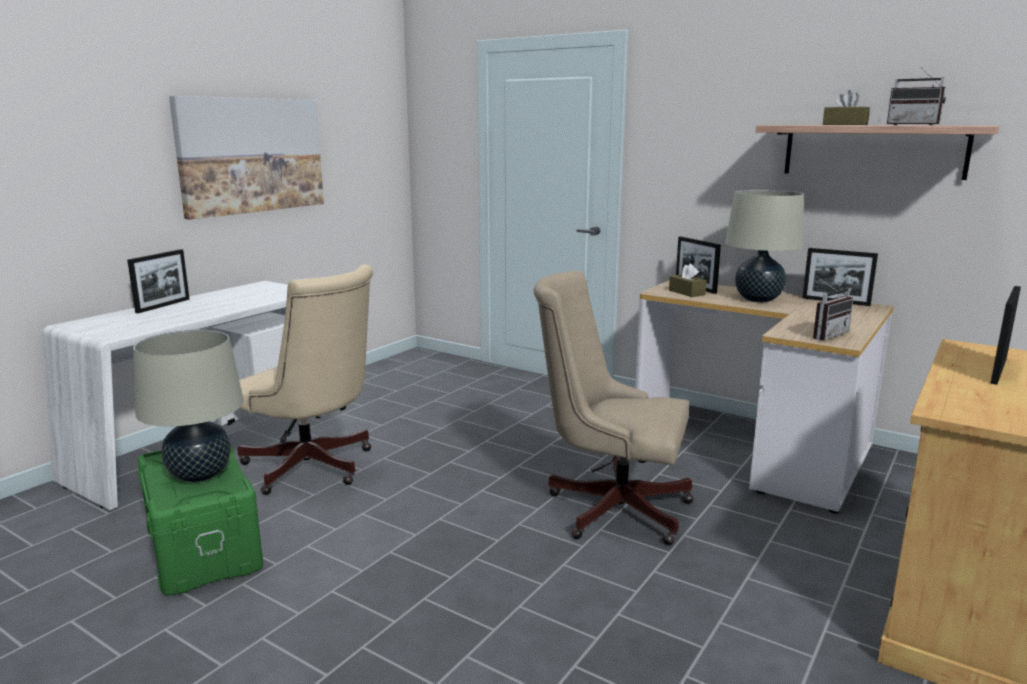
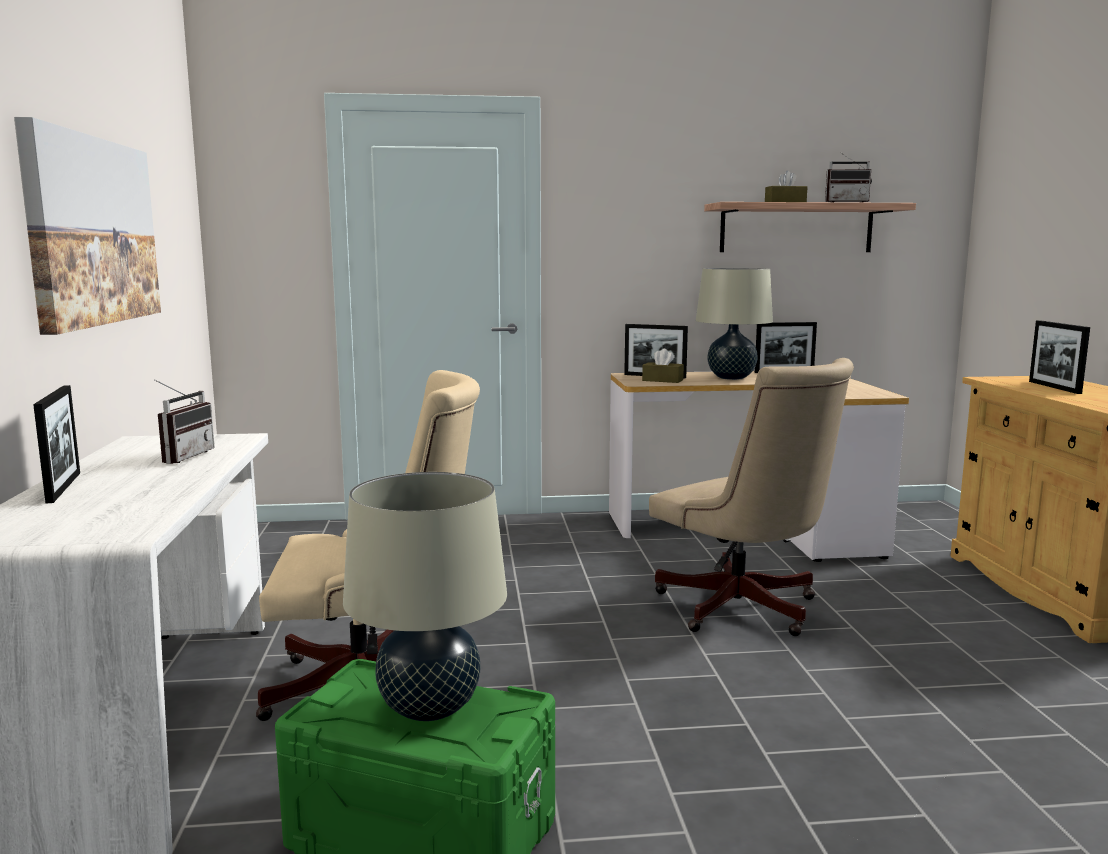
camera: 40 degrees left, 5 degrees down
beige office chair [534,271,693,545] -> beige office chair turned 105 degrees counterclockwise [649,358,854,636]
radio [813,278,853,340] -> radio moved to [154,379,215,464]

